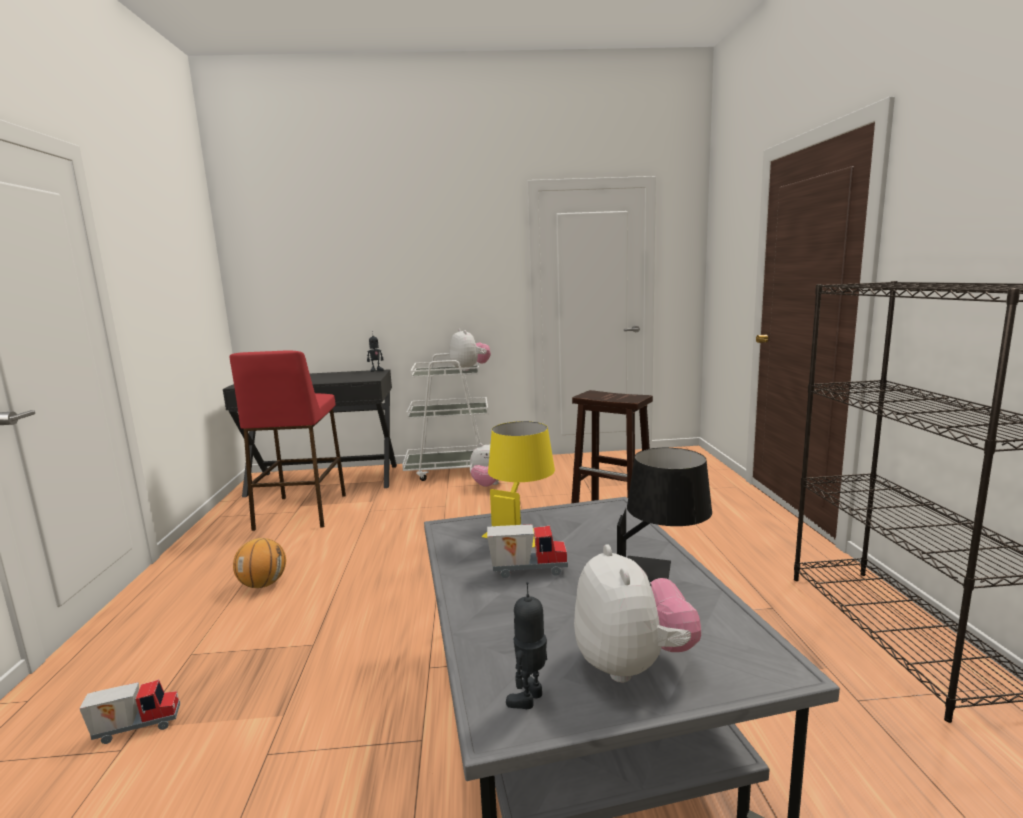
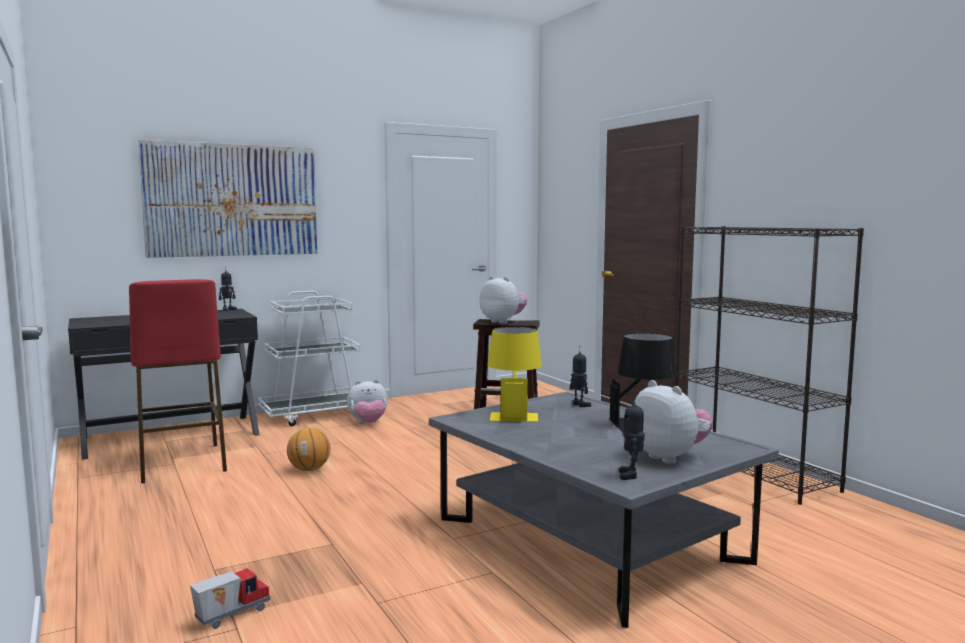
camera: 25 degrees left, 5 degrees down
basketball [233,538,286,588] -> basketball moved to [287,428,331,471]
plush toy [450,329,491,371] -> plush toy moved to [480,276,527,324]
toy truck [487,524,568,578] -> none
none -> picture [138,140,317,258]
none -> toy robot [569,346,591,407]

